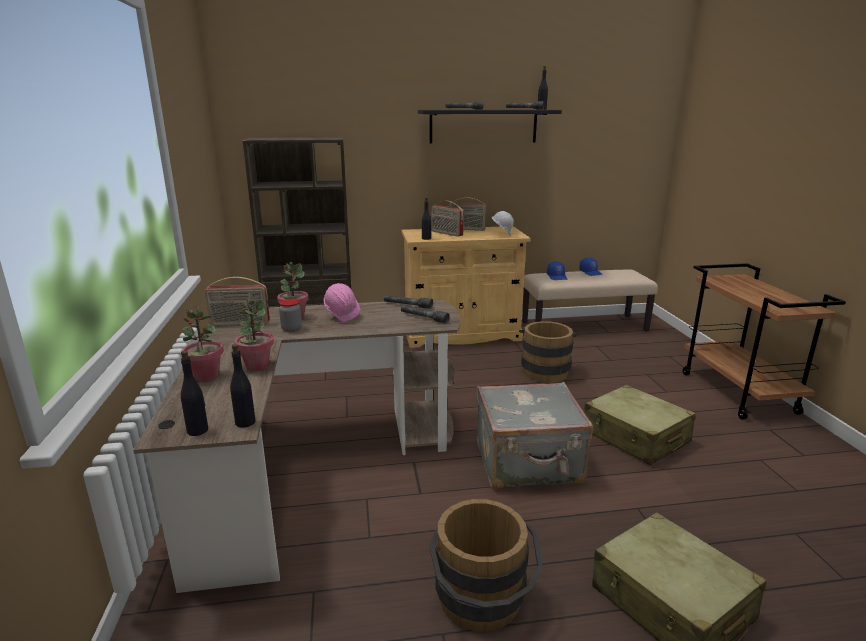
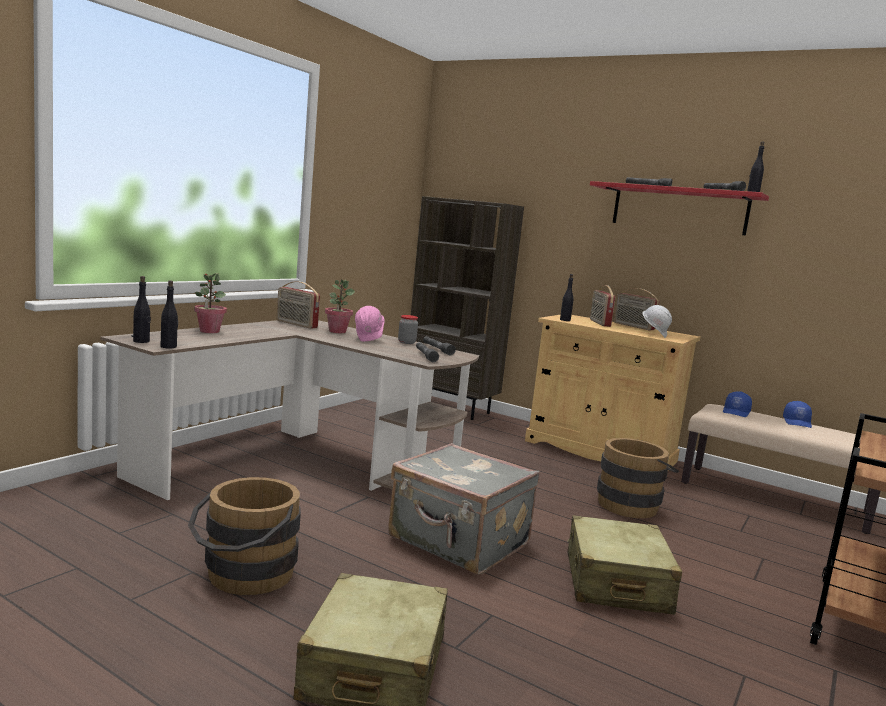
camera: 40 degrees right, 10 degrees down
potted plant [235,298,274,371] -> none
jar [279,299,302,332] -> jar moved to [398,315,418,344]
black shelf [418,110,562,143] -> red shelf [590,181,769,235]

